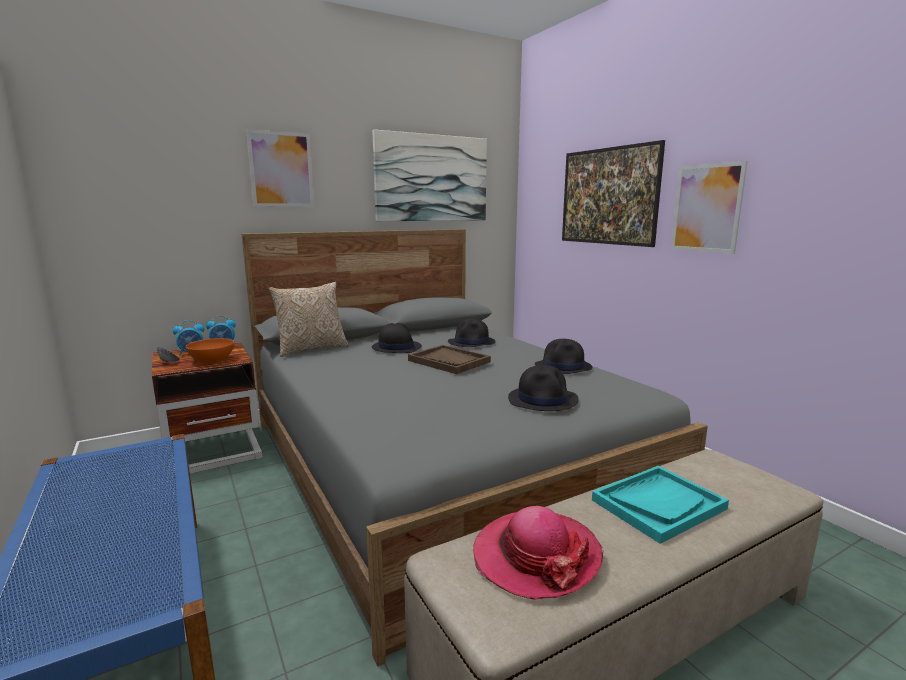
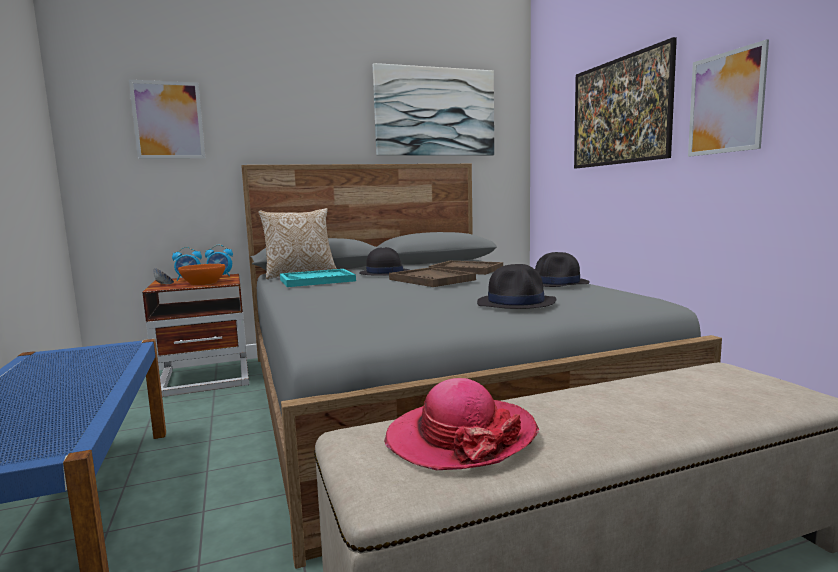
camera: 10 degrees right, 5 degrees down
picture [246,129,314,207] -> picture moved to [129,80,206,159]
black hat [448,319,495,347] -> brown tray [429,261,503,275]
turquoise tray [592,466,729,544] -> turquoise tray moved to [280,269,356,287]

